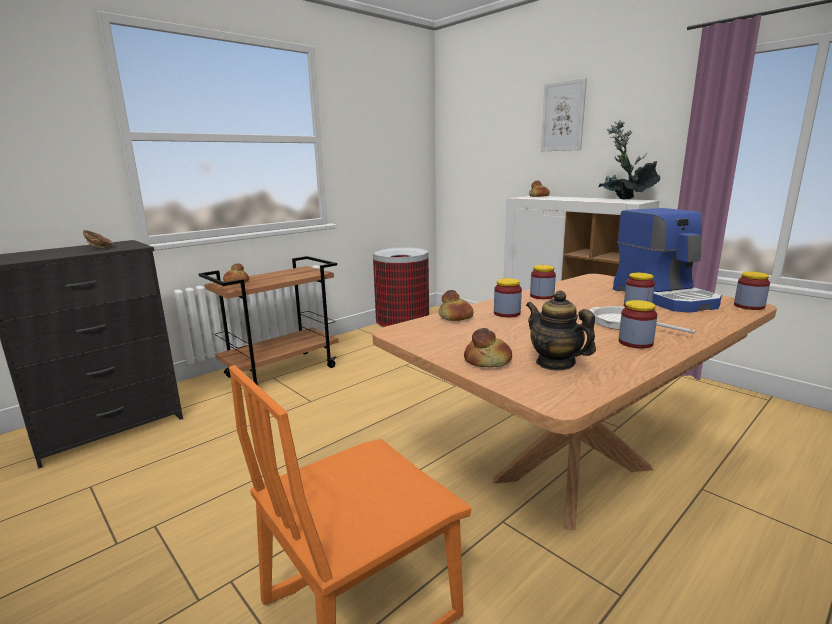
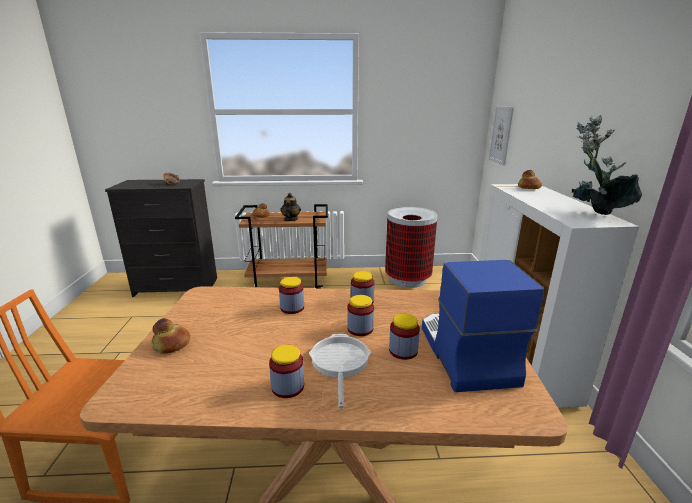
camera: 40 degrees right, 5 degrees up
bread [439,290,473,321] -> none
teapot [526,290,596,371] -> teapot moved to [280,193,301,221]
picture [541,78,587,151] -> picture moved to [488,106,514,165]
coffee machine [613,208,722,313] -> coffee machine turned 150 degrees clockwise [422,260,545,392]
jar [734,272,770,310] -> jar moved to [347,295,374,336]

